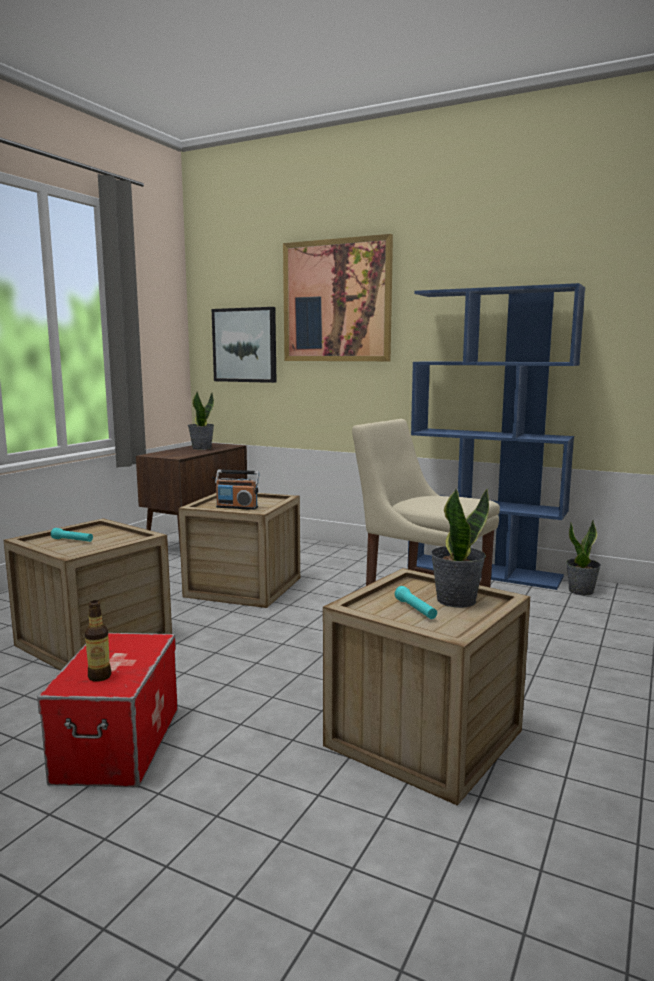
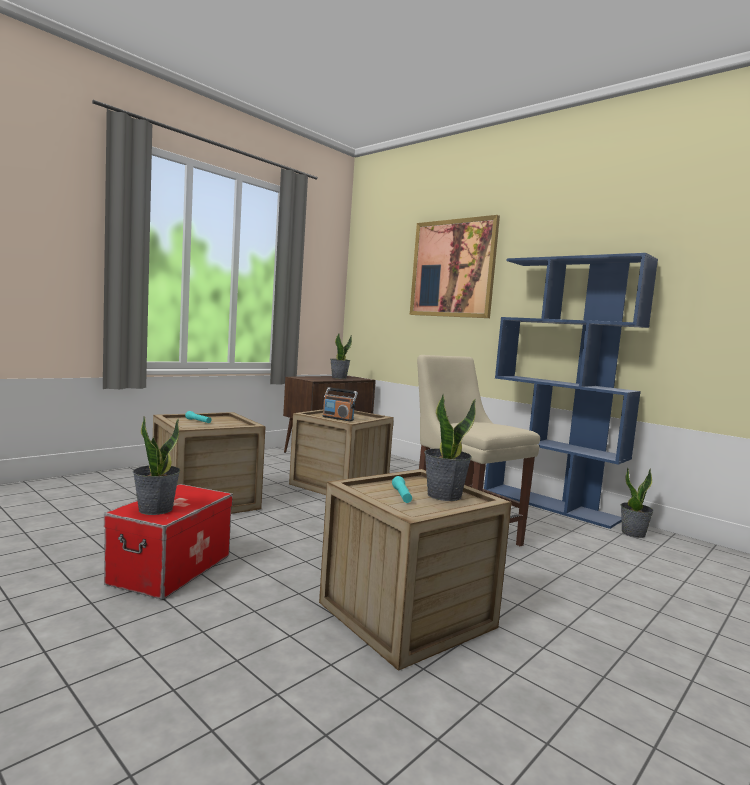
camera: 15 degrees right, 5 degrees down
bottle [85,600,111,682] -> potted plant [133,416,180,515]
picture [212,307,276,383] -> none

